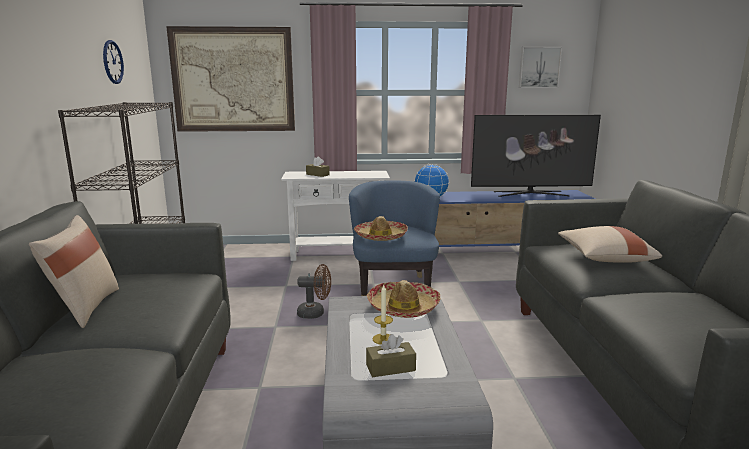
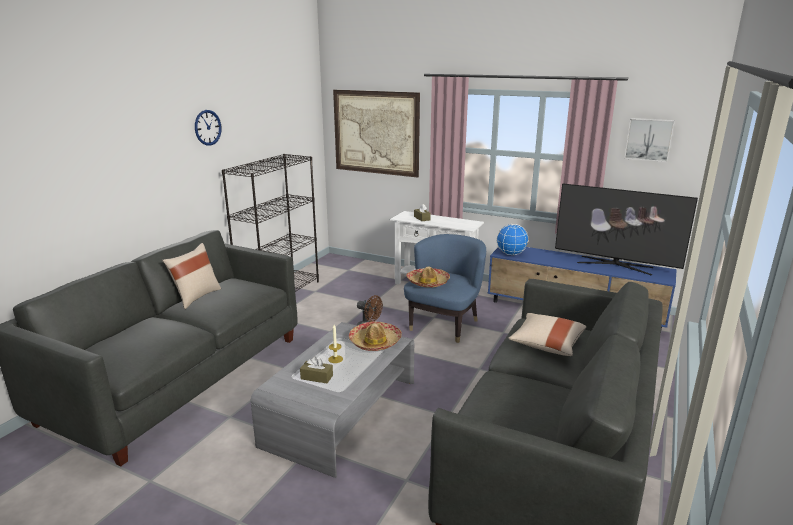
camera: 30 degrees right, 5 degrees up
wall clock [103,40,124,84] -> wall clock moved to [195,110,221,146]

